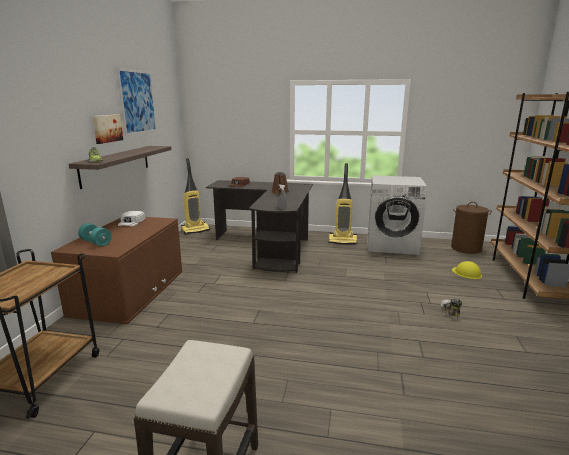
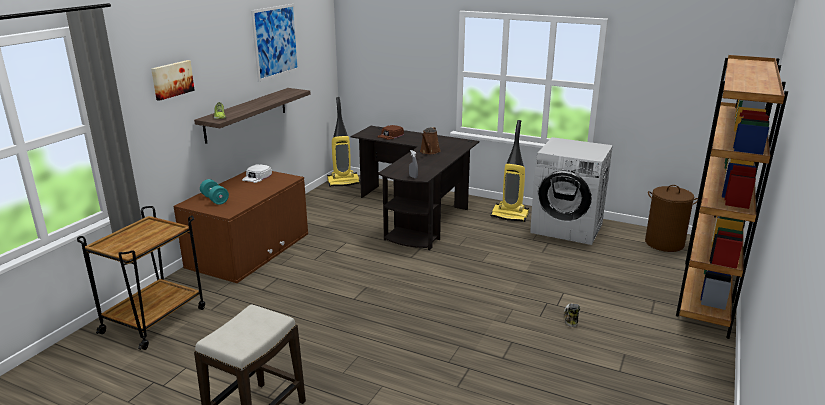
camera: 15 degrees right, 5 degrees up
picture [92,114,123,144] -> picture moved to [151,60,195,101]
yellow hard hat [452,261,482,279] -> none

